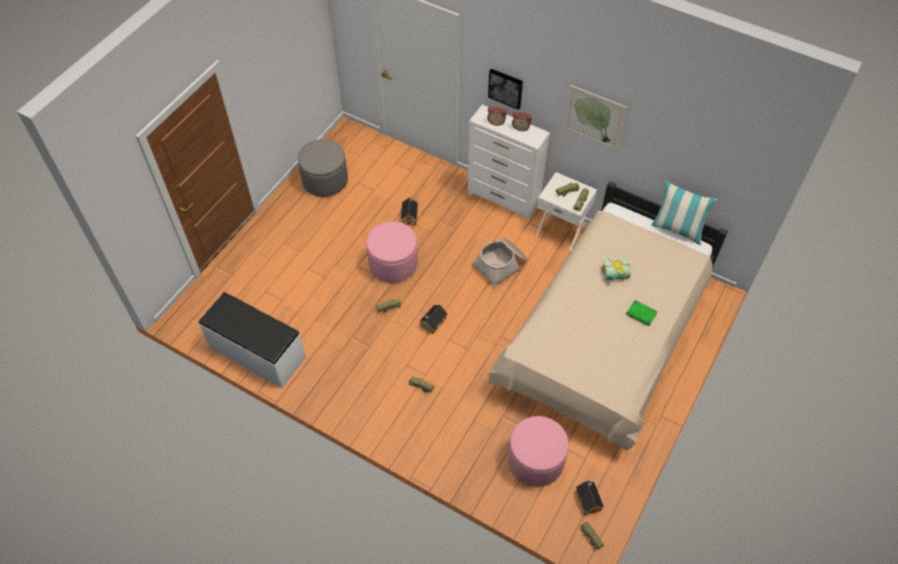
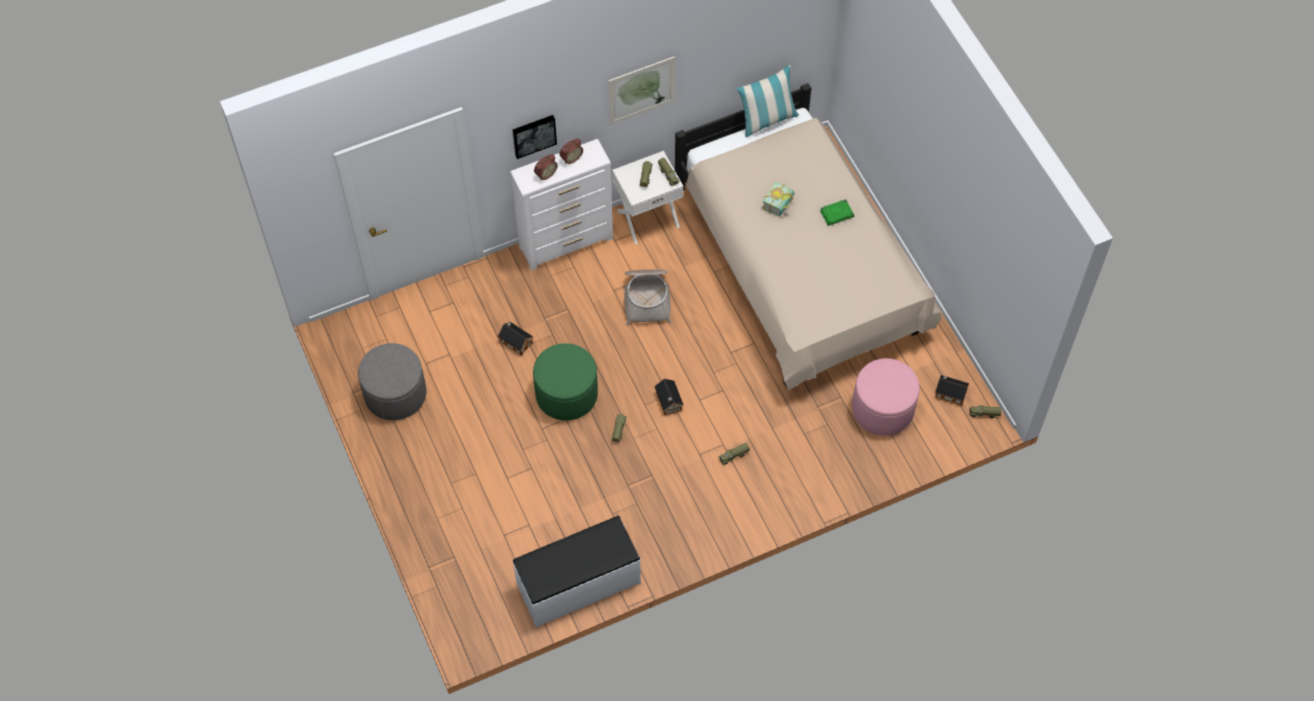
camera: 55 degrees left, 5 degrees up
pink ottoman [366,221,418,283] -> green ottoman [533,343,598,421]

